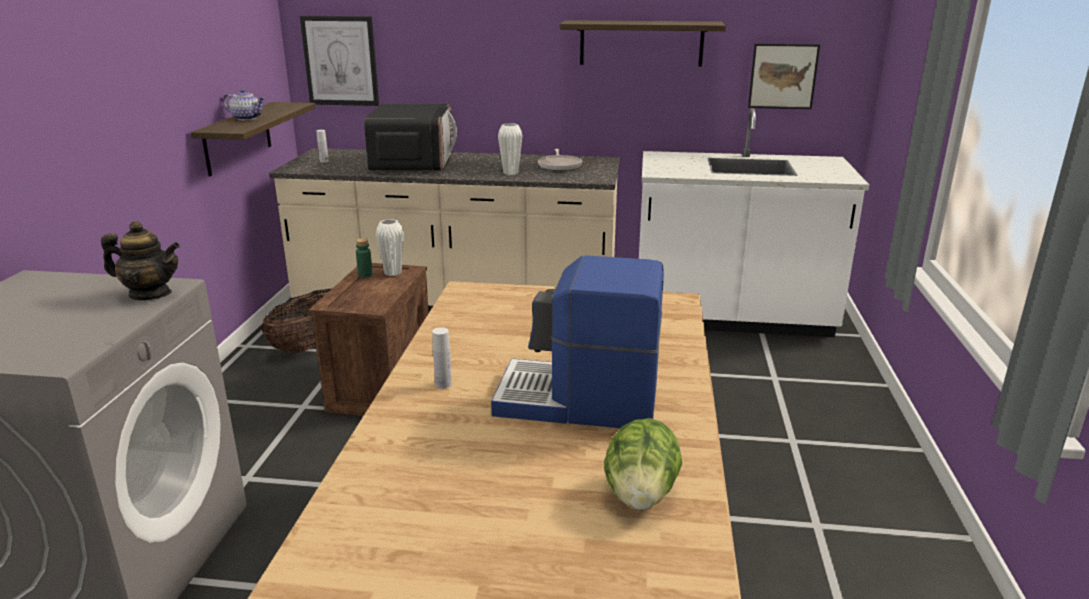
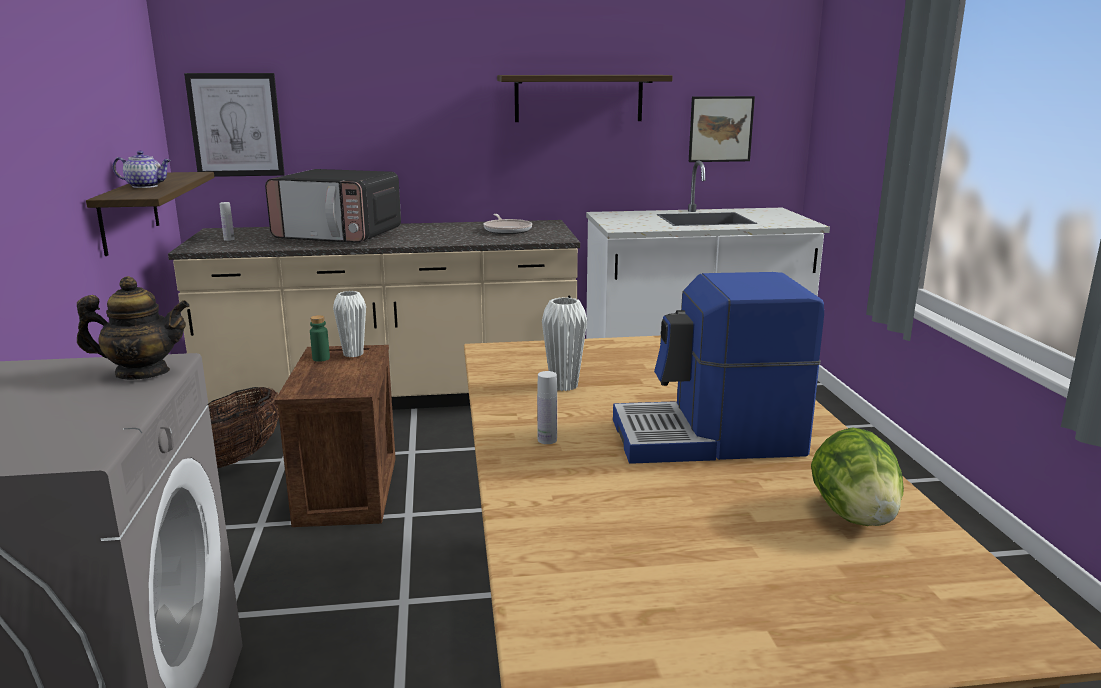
camera: 15 degrees left, 5 degrees down
microwave [364,104,457,171] -> microwave turned 120 degrees clockwise [265,169,401,243]
white vase [498,123,523,175] -> white vase moved to [542,297,587,391]

